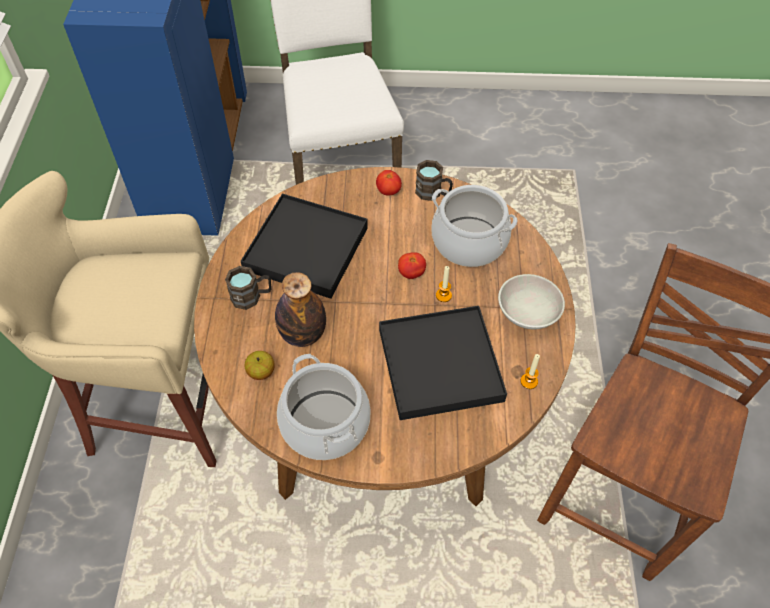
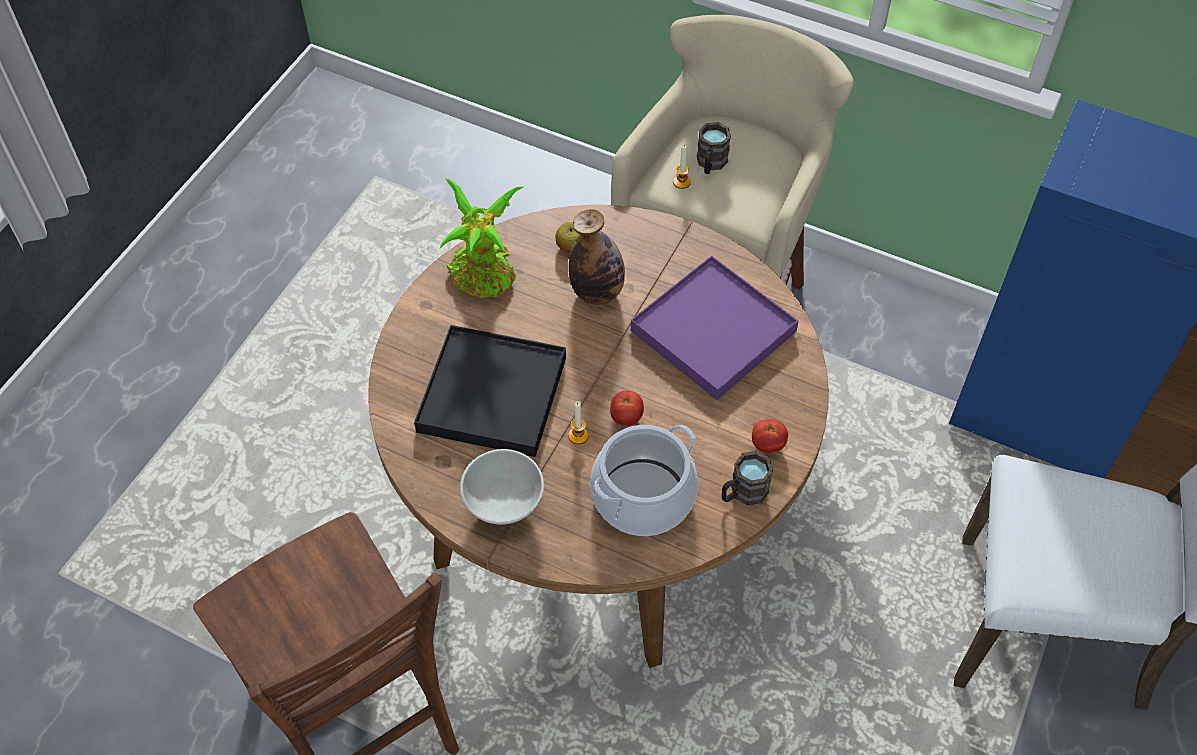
camera: 115 degrees right, 0 degrees up
brown mug [225,266,272,310] -> brown mug moved to [697,122,731,174]
black tray [241,194,368,299] -> purple tray [631,256,799,400]
cooking pot [277,354,371,460] -> potted plant [440,178,523,298]
candle [521,354,540,389] -> candle moved to [673,145,691,189]

